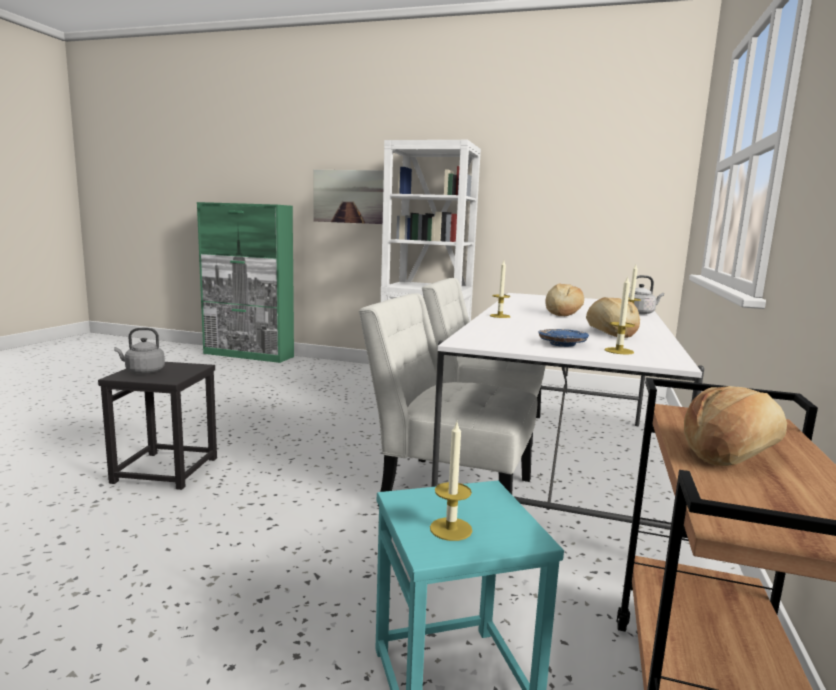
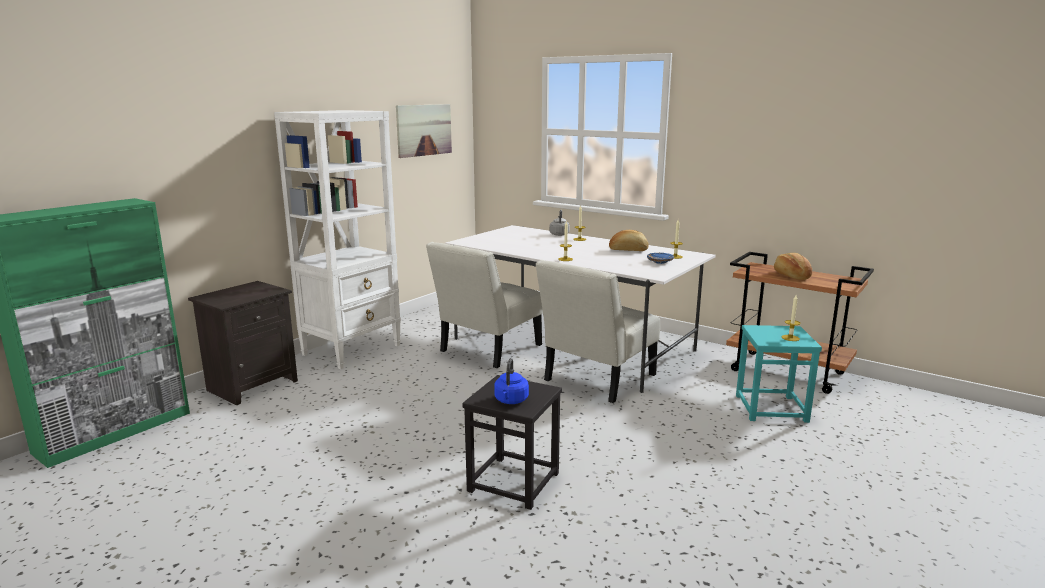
camera: 70 degrees left, 5 degrees up
grey kettle [114,327,165,374] -> blue kettle [494,358,529,404]
picture [314,170,384,224] -> picture moved to [396,104,452,158]
bread [545,283,584,316] -> none
none -> black nightstand [188,281,298,405]

